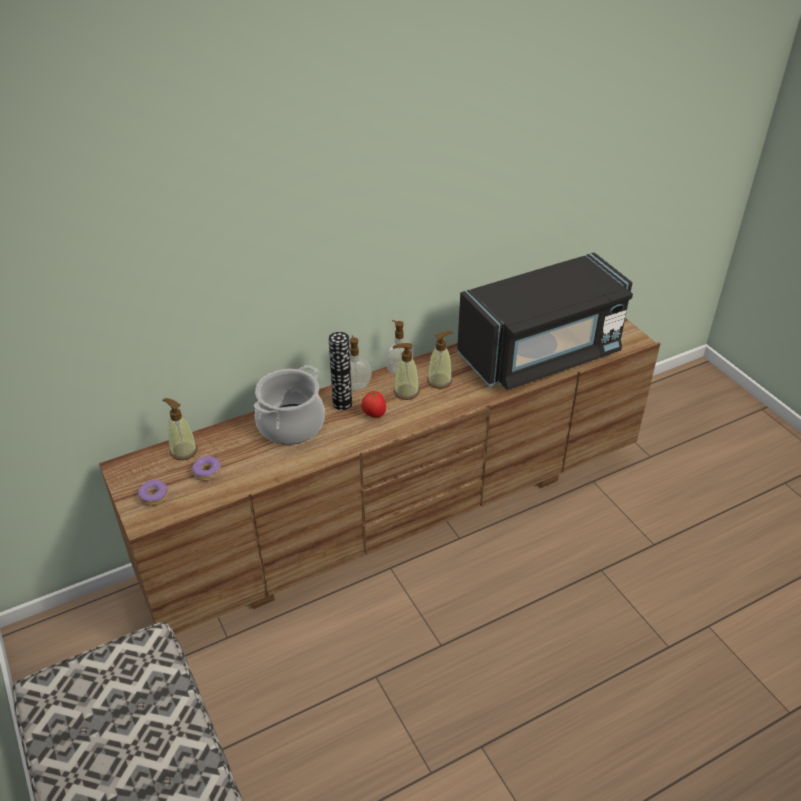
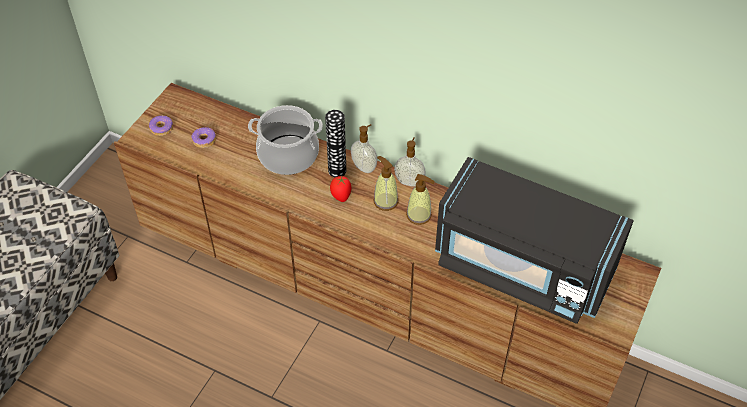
camera: 55 degrees right, 10 degrees up
soap dispenser [163,398,198,460] -> none

